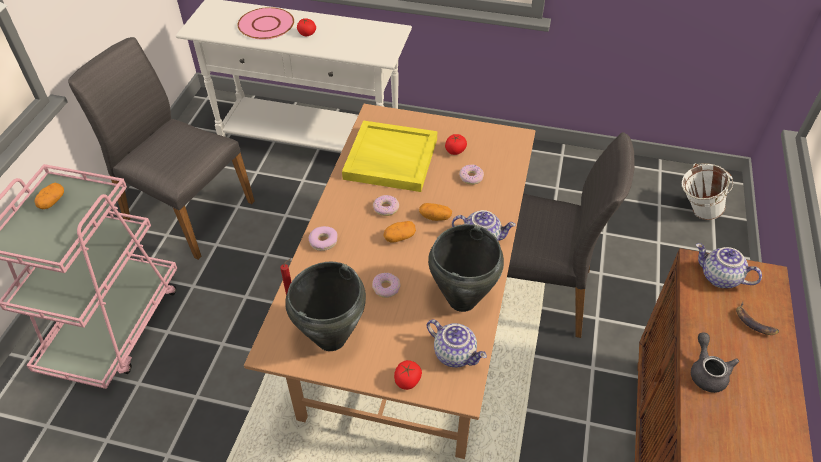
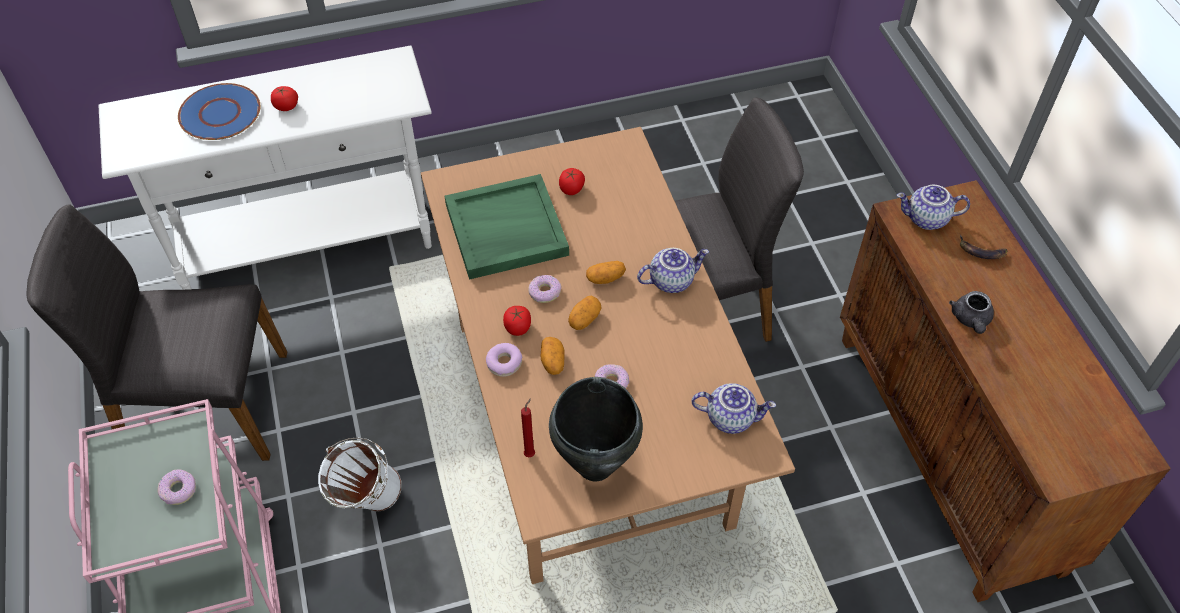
camera: 30 degrees left, 5 degrees up
potato [34,183,64,209] -> potato moved to [540,337,565,375]
pink plate [237,7,294,40] -> blue plate [178,83,260,140]
yellow tray [342,120,437,192] -> green tray [445,174,569,280]
tomato [394,360,422,390] -> tomato moved to [503,306,531,336]
black cooking pot [428,224,504,312] -> none
donut [459,164,484,185] -> donut moved to [158,469,196,505]
white bucket [682,163,733,220] -> white bucket moved to [318,438,402,512]
grey teapot [691,332,739,393] -> grey teapot turned 135 degrees counterclockwise [949,291,994,334]

